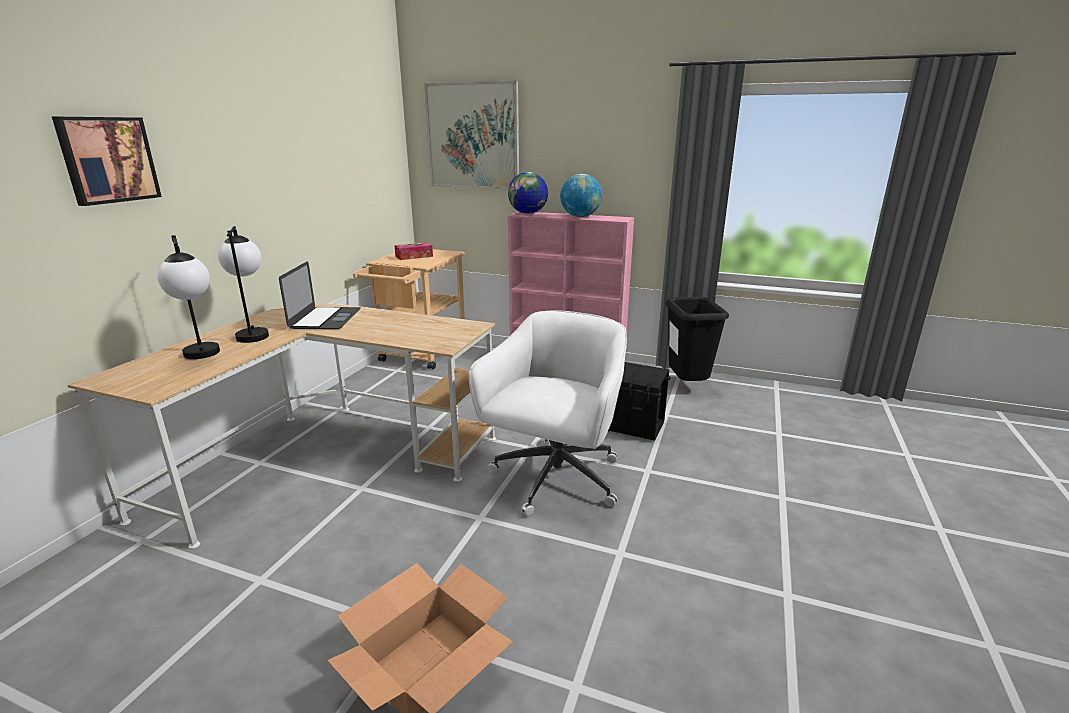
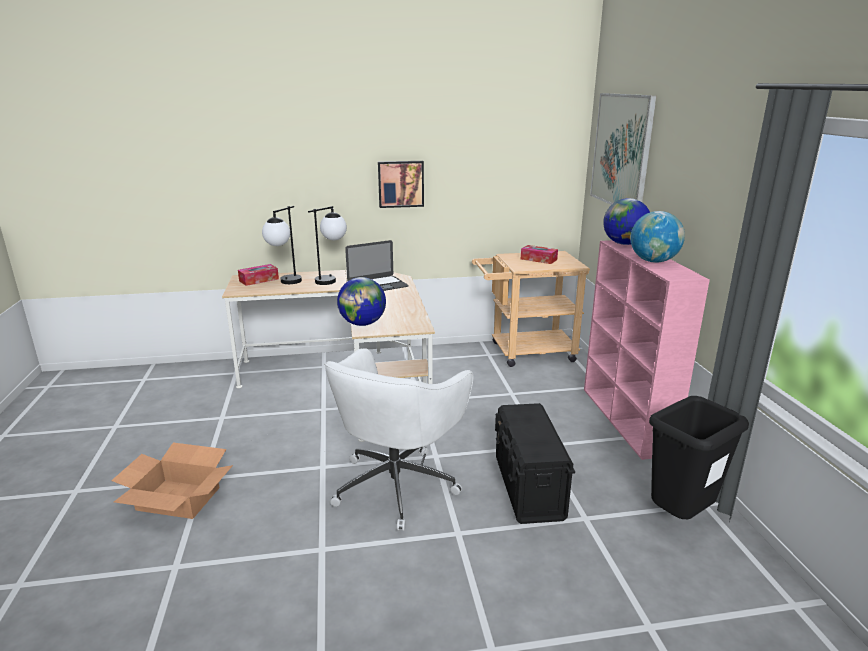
camera: 60 degrees right, 0 degrees up
picture [52,117,162,206] -> picture moved to [378,161,424,208]
white office chair [469,310,627,517] -> white office chair turned 120 degrees clockwise [324,348,473,531]
none -> tissue box [238,264,279,286]
none -> globe [337,277,386,326]

